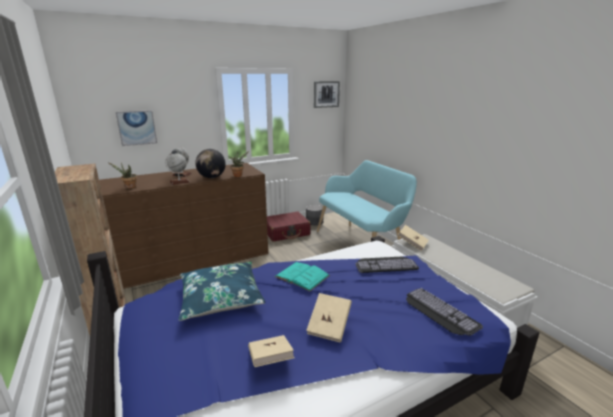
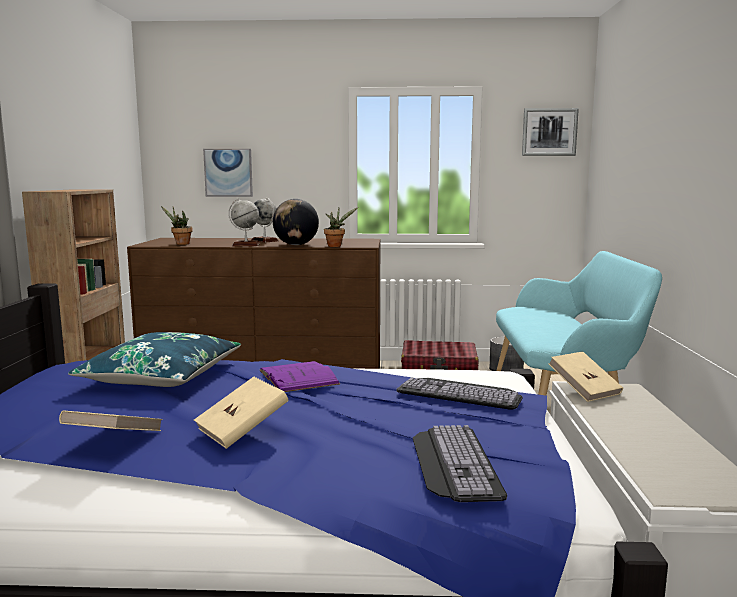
camera: 30 degrees right, 10 degrees down
turquoise book [275,262,330,291] -> purple book [260,361,340,392]

